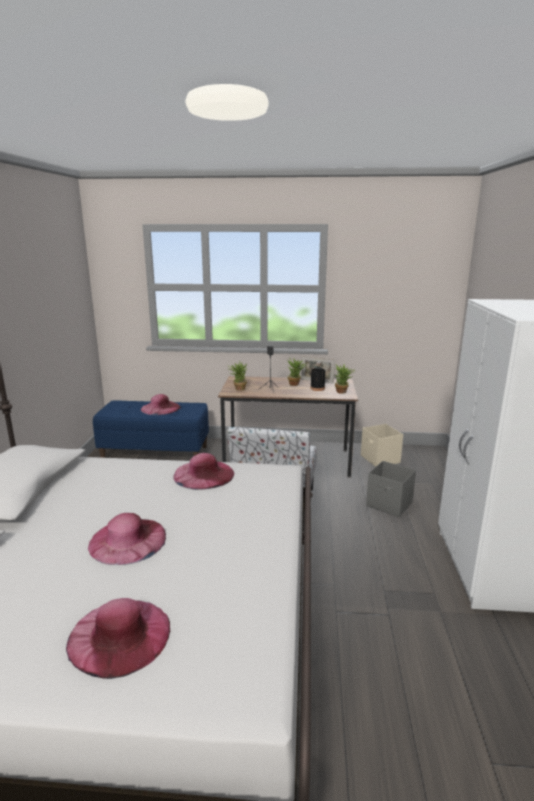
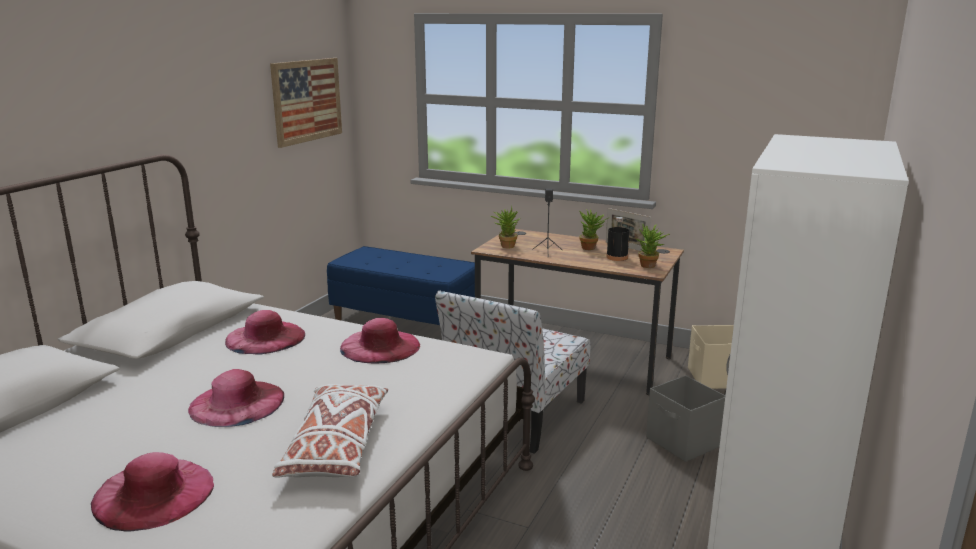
camera: 20 degrees right, 0 degrees up
pink hat [141,394,181,415] -> pink hat moved to [225,310,305,354]
none -> picture [270,58,342,148]
none -> white pillow [272,384,388,478]

